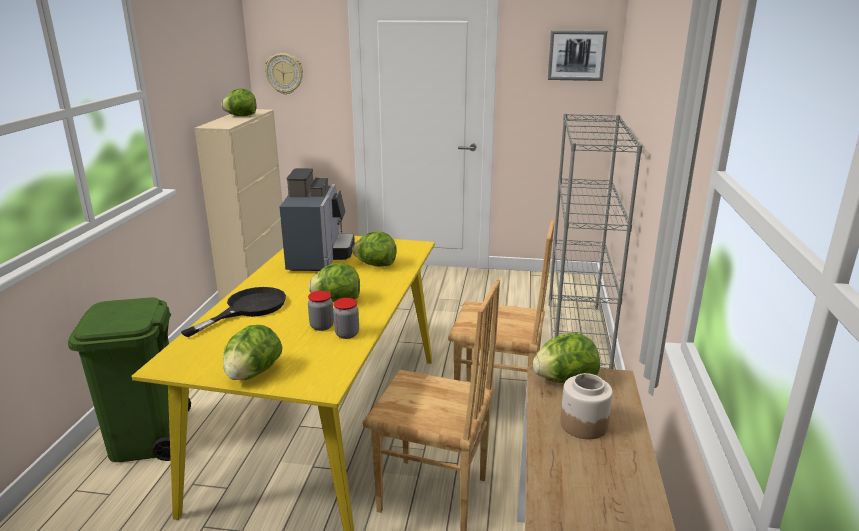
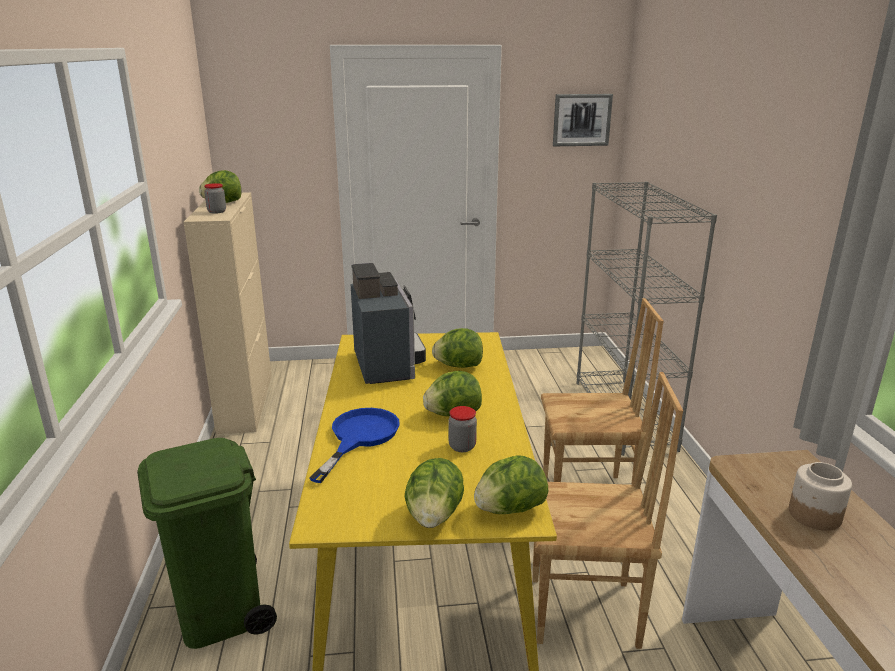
camera: 15 degrees left, 0 degrees up
black frying pan [181,287,286,337] -> blue frying pan [309,408,400,483]
wall clock [265,53,303,95] -> none
jar [333,298,359,339] -> jar moved to [204,183,226,214]
lettuce [533,333,600,383] -> lettuce moved to [474,455,548,514]

